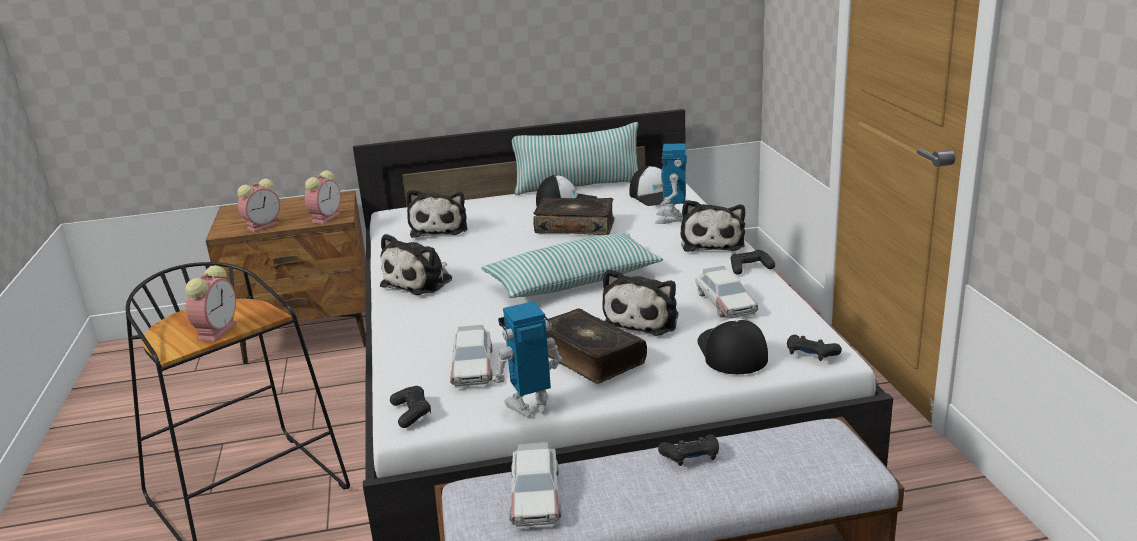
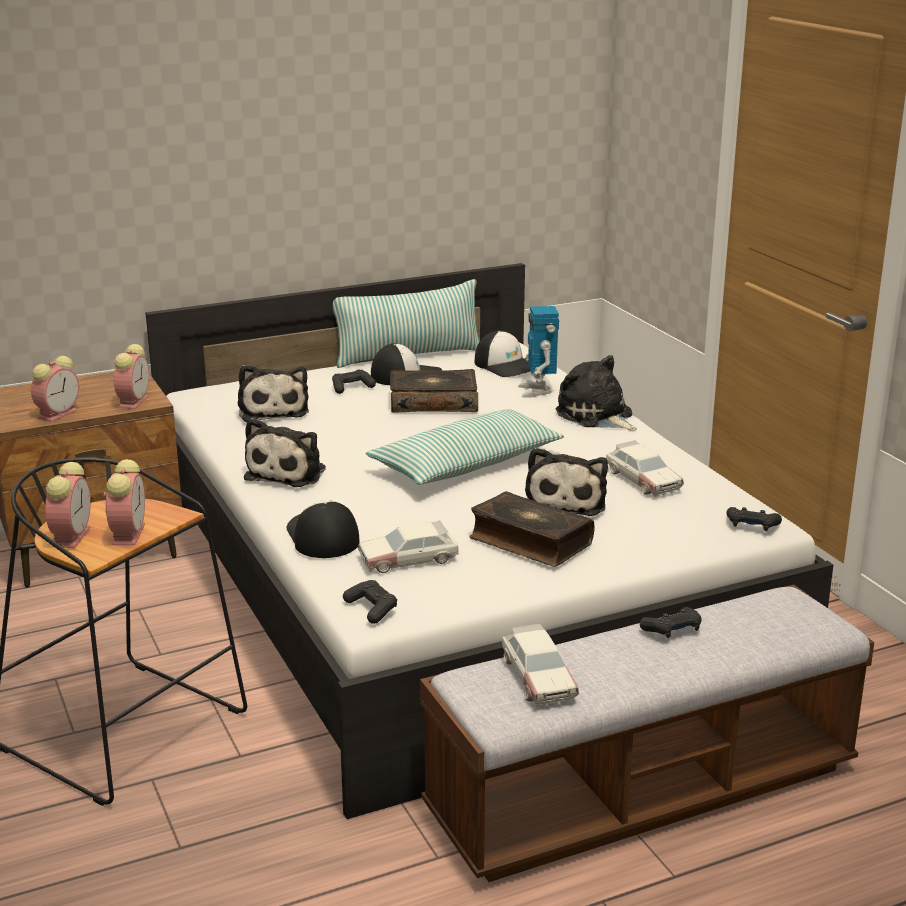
camera: 15 degrees left, 0 degrees up
toy car [450,325,493,388] -> toy car turned 90 degrees clockwise [357,520,459,573]
toy robot [492,301,562,418] -> none
plush toy [680,200,745,252] -> plush toy turned 150 degrees clockwise [556,355,637,431]
cap [697,318,768,374] -> cap moved to [286,500,360,558]
black game controller [731,250,775,275] -> black game controller moved to [332,369,376,394]
none -> alarm clock [45,462,91,548]

